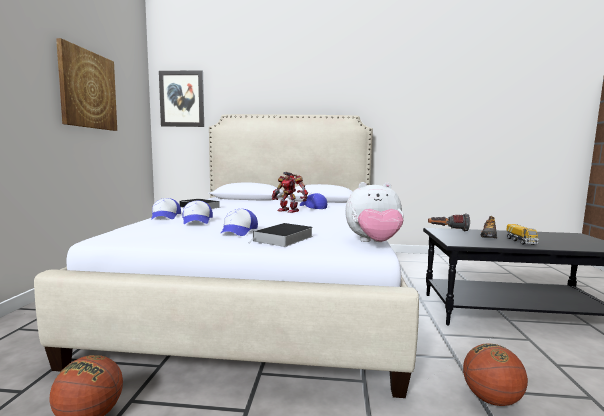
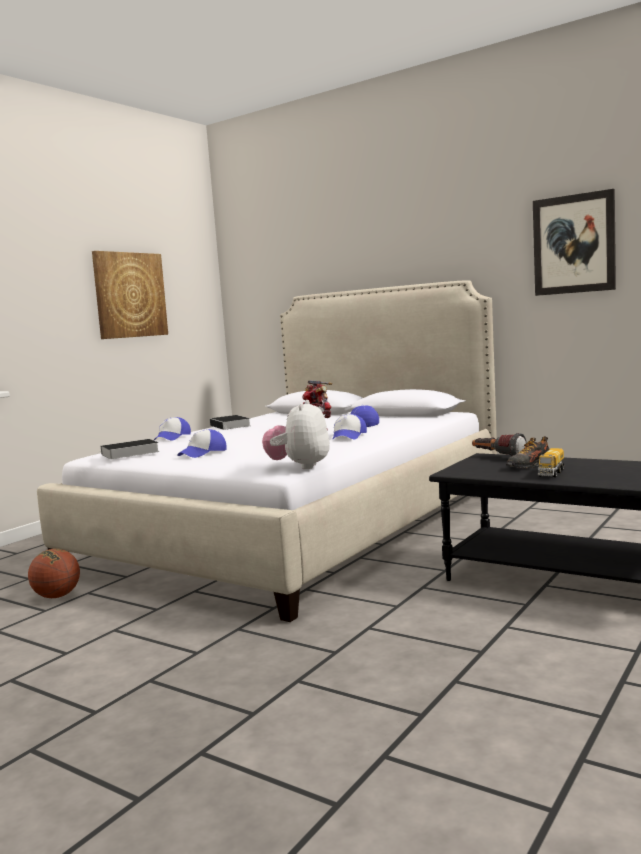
camera: 30 degrees right, 0 degrees up
picture [159,71,204,127] -> picture moved to [533,189,616,296]
cap [182,200,213,224] -> cap moved to [332,414,367,440]
book [251,223,313,247] -> book moved to [97,439,160,459]
plush toy [345,182,404,242] -> plush toy turned 75 degrees clockwise [262,400,330,469]
basketball [463,343,528,406] -> none

